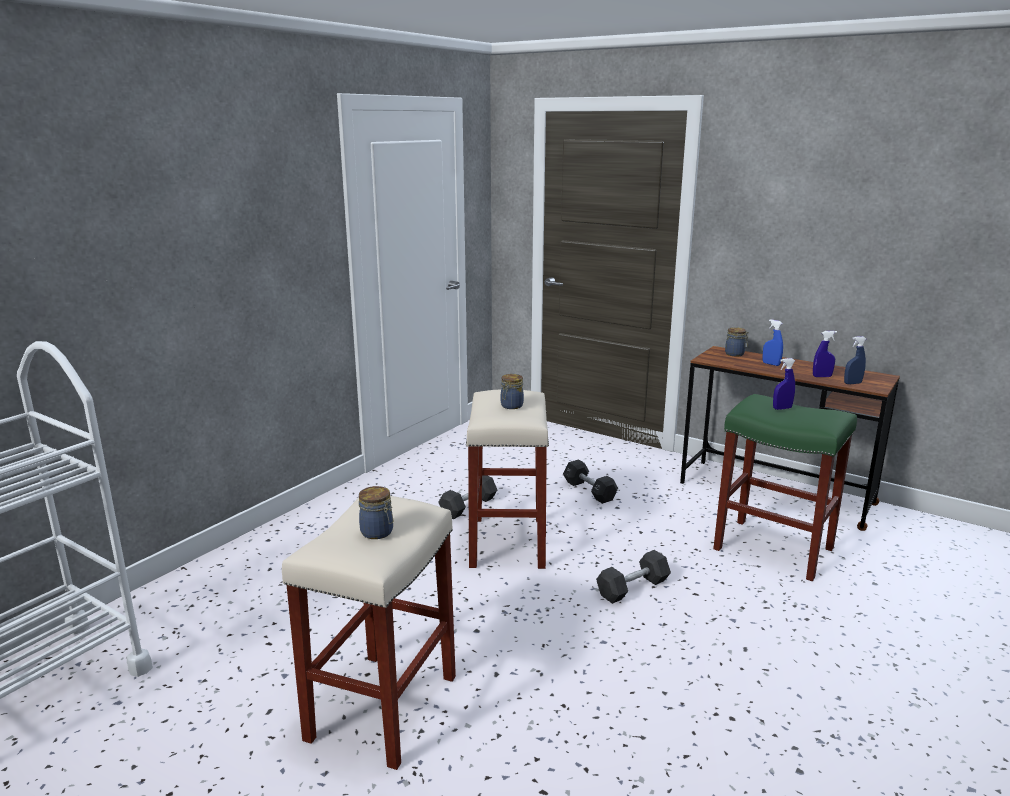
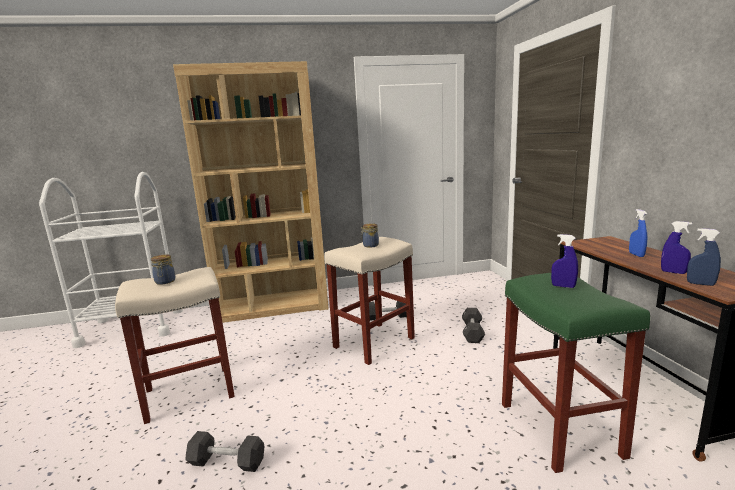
camera: 45 degrees right, 5 degrees down
black dumbbell [596,550,671,604] -> black dumbbell moved to [186,431,265,472]
jar [725,327,749,357] -> none
none -> brown bookcase [173,61,329,323]

